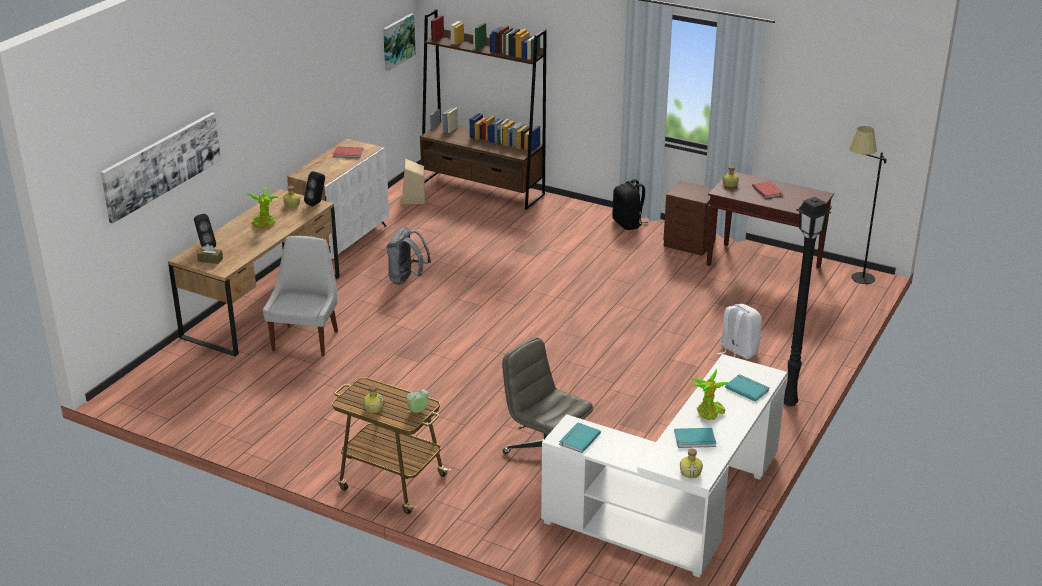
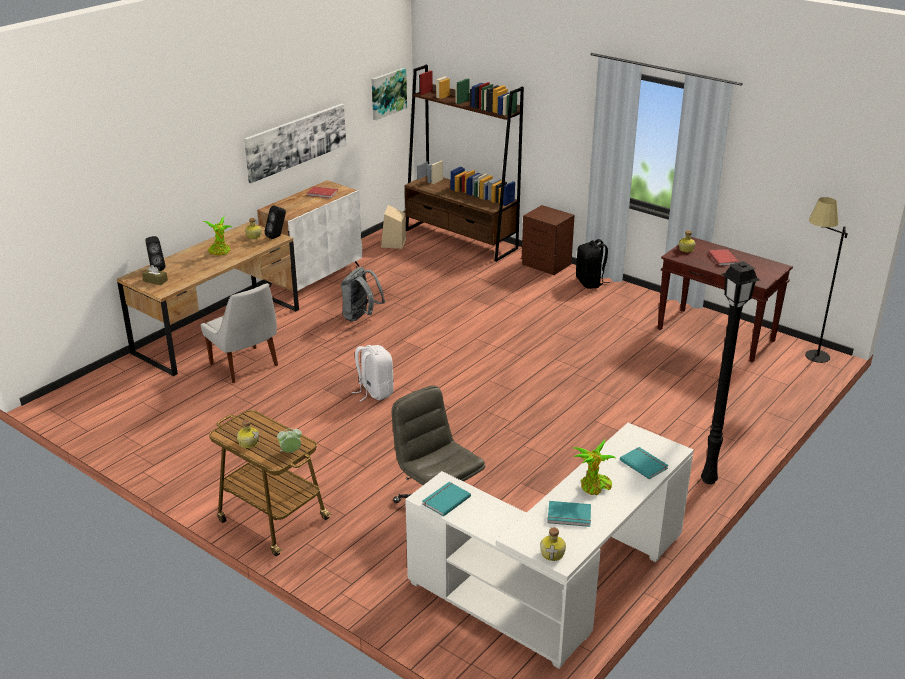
camera: 10 degrees right, 0 degrees up
picture [101,112,221,224] -> picture moved to [244,104,346,183]
white chair [263,236,338,356] -> white chair turned 120 degrees clockwise [201,283,278,383]
brown nightstand [663,181,718,256] -> brown nightstand moved to [522,205,575,275]
white backpack [717,304,762,359] -> white backpack moved to [352,345,394,402]

